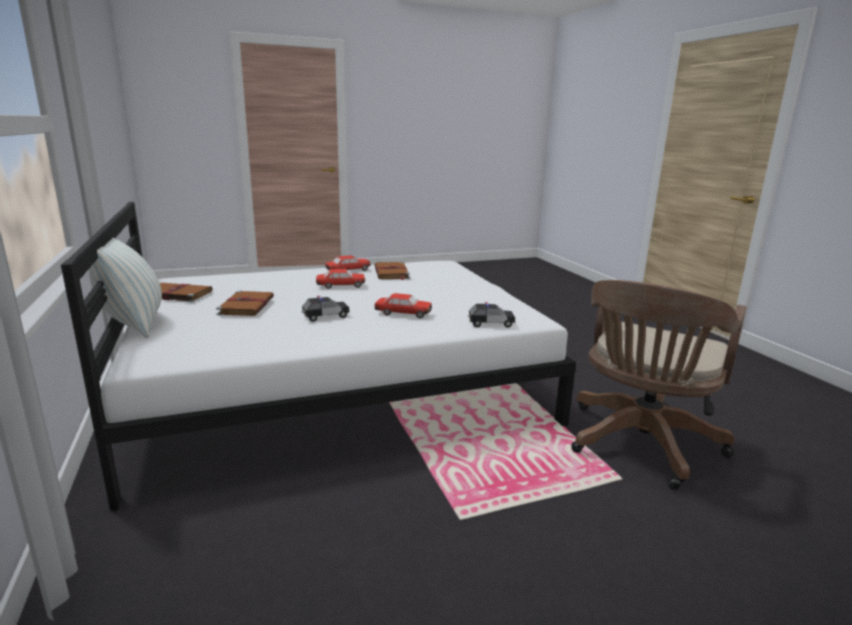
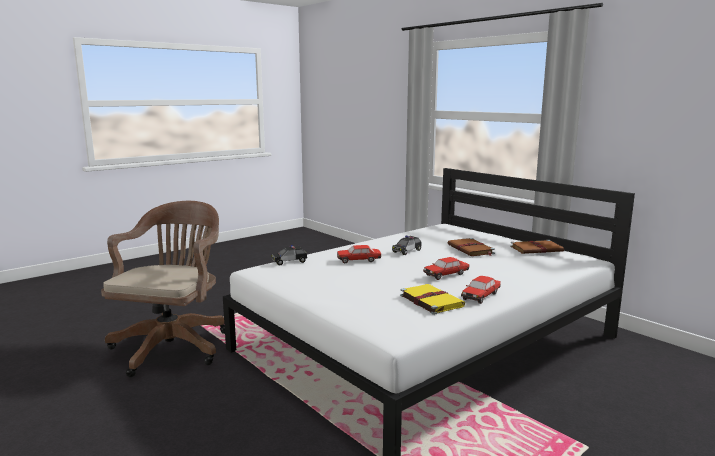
camera: 160 degrees right, 5 degrees down
pillow [88,237,162,338] -> none
brown book [375,262,410,280] -> yellow book [400,284,465,315]

